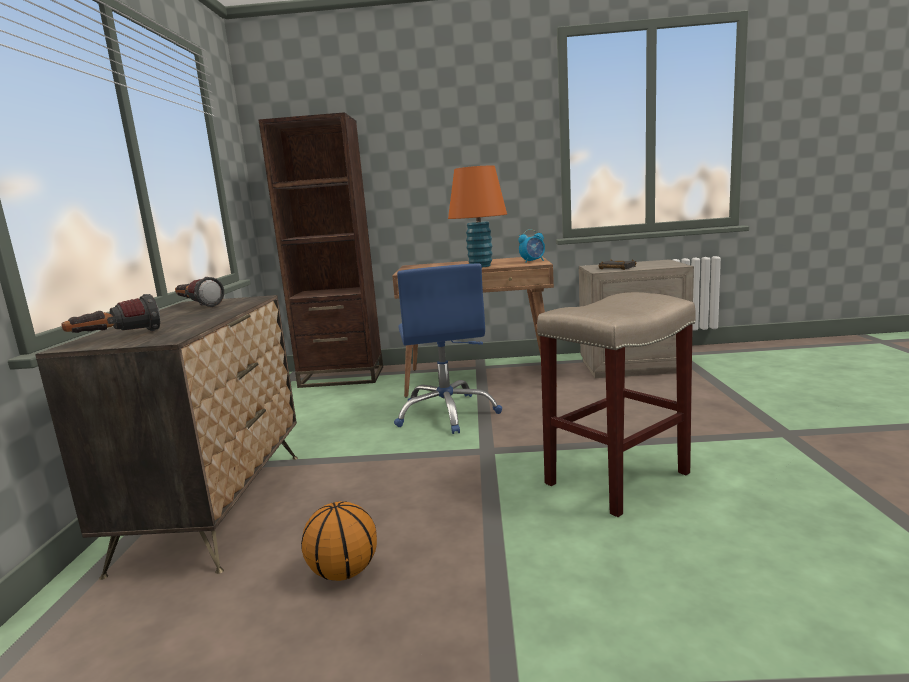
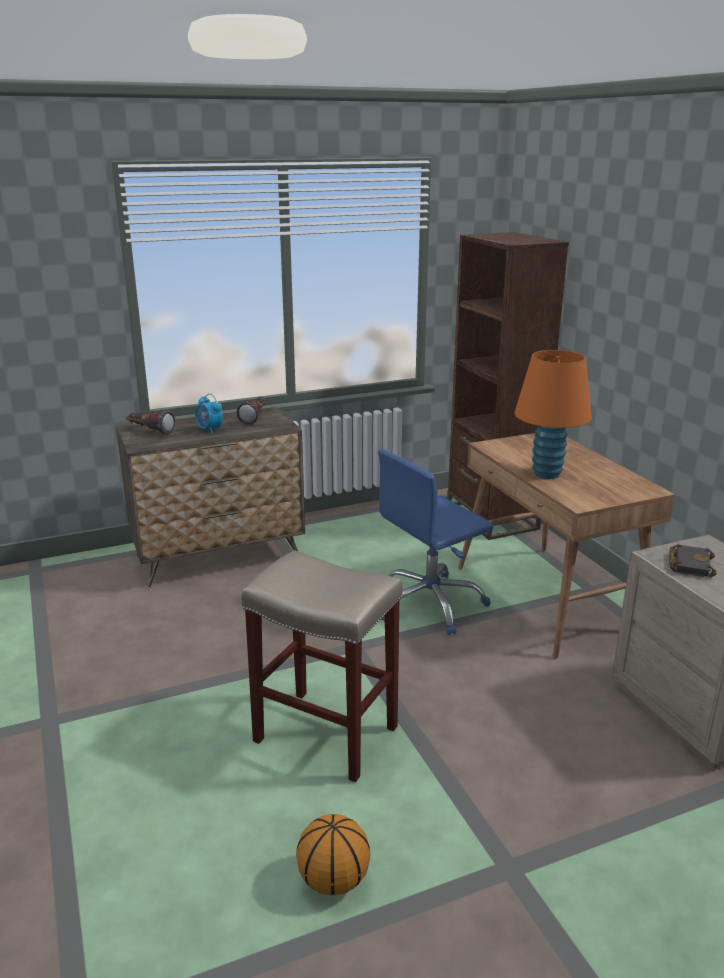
camera: 65 degrees right, 10 degrees up
basketball [301,501,377,581] -> basketball moved to [296,814,370,895]
alarm clock [518,229,545,263] -> alarm clock moved to [195,393,223,434]

